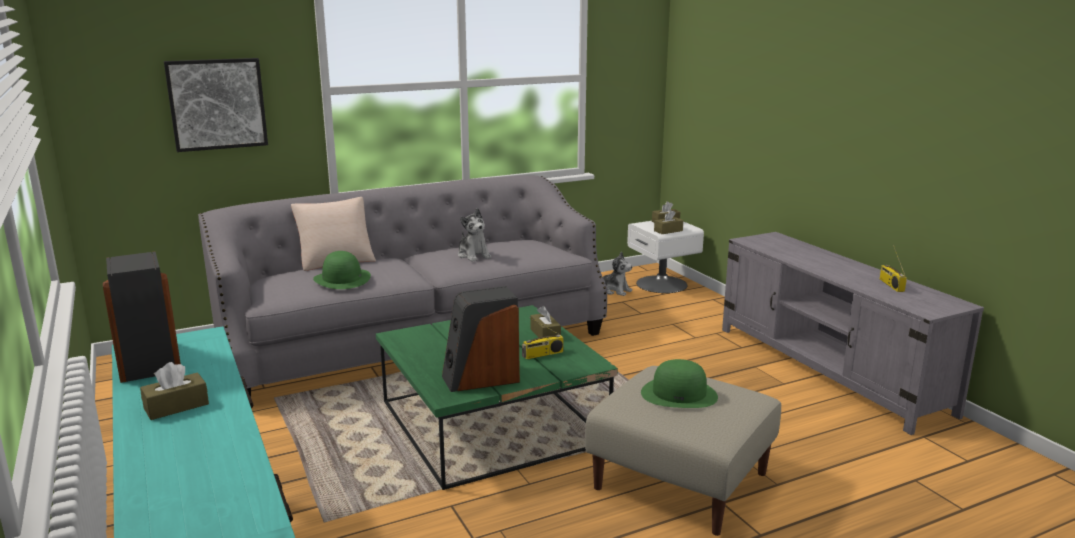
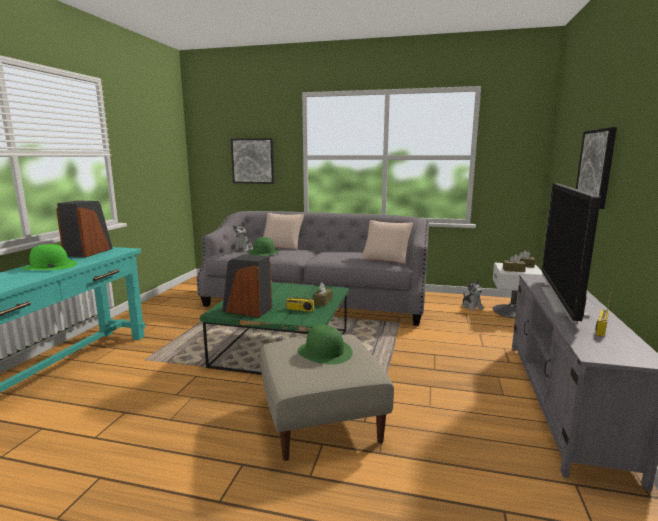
camera: 40 degrees right, 5 degrees down
brown tissue box [140,362,209,420] -> green hat [22,244,77,270]
plush toy [458,208,491,261] -> plush toy moved to [233,222,253,252]
none -> beige pillow [361,220,413,264]
none -> television [541,183,601,324]
none -> picture [576,127,617,209]

